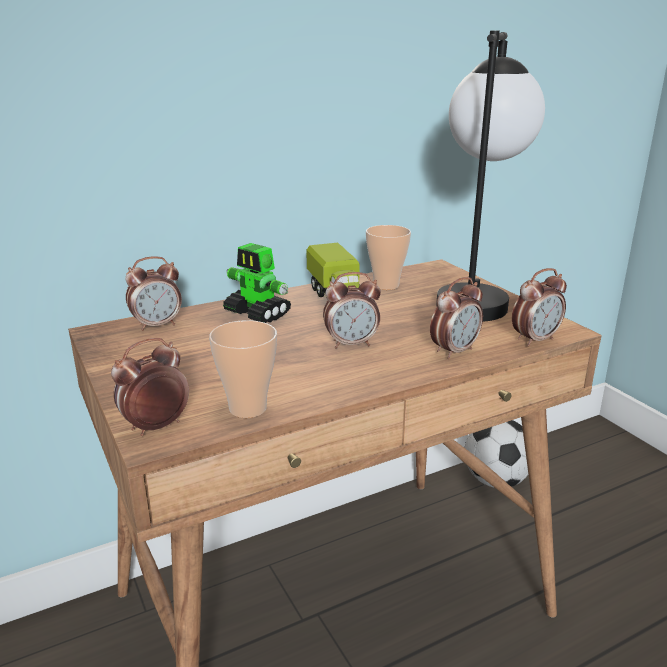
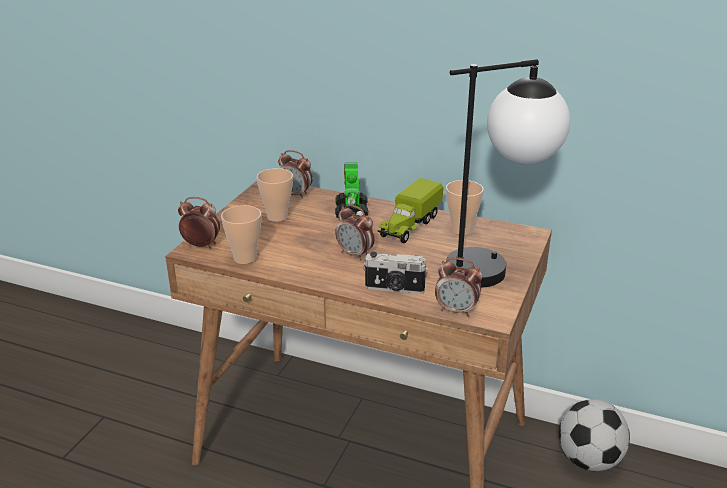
camera: 50 degrees right, 5 degrees up
alarm clock [430,277,483,359] -> camera [363,252,428,294]
none -> cup [257,168,293,222]

